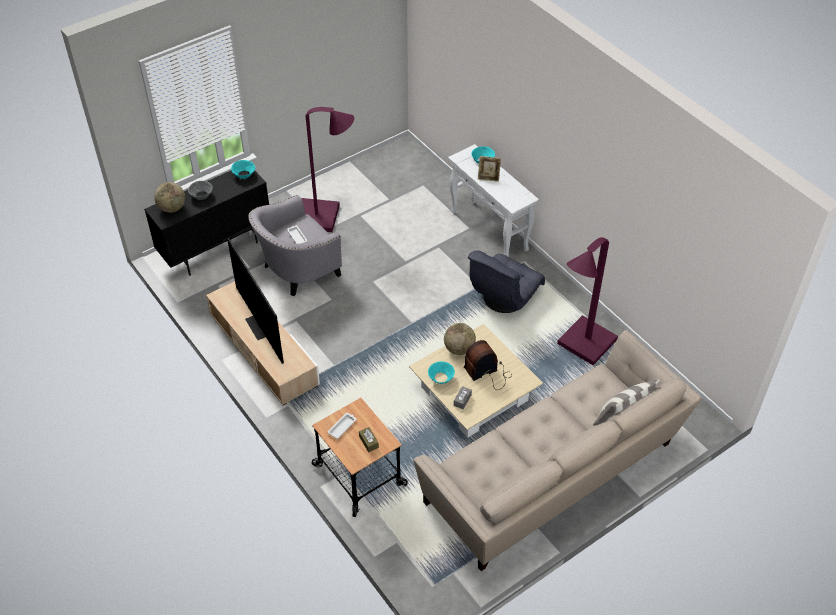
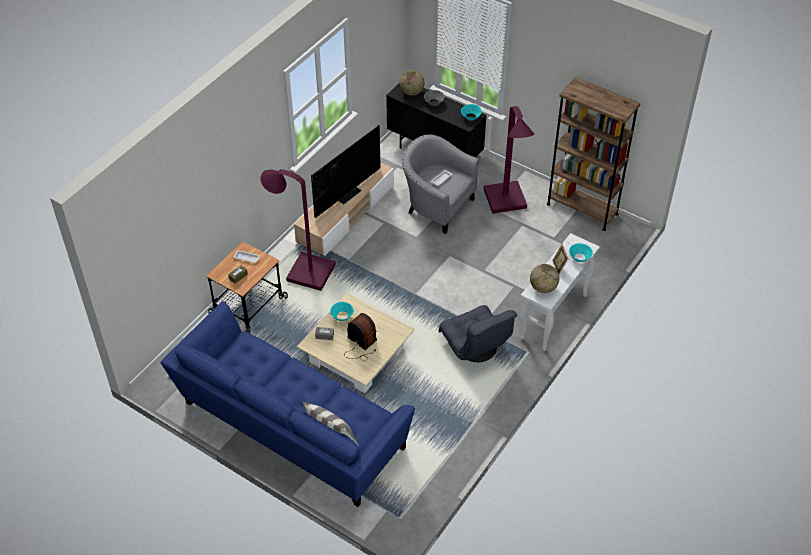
camera: 70 degrees right, 0 degrees up
beige sofa [413,330,702,571] -> blue sofa [160,301,415,507]
globe [444,323,476,355] -> globe moved to [530,264,559,293]
grey armchair [468,251,545,313] -> grey armchair turned 135 degrees counterclockwise [438,305,517,362]
purple floor lamp [557,237,618,365] -> purple floor lamp moved to [260,169,336,291]
none -> brown bookcase [547,77,641,231]

